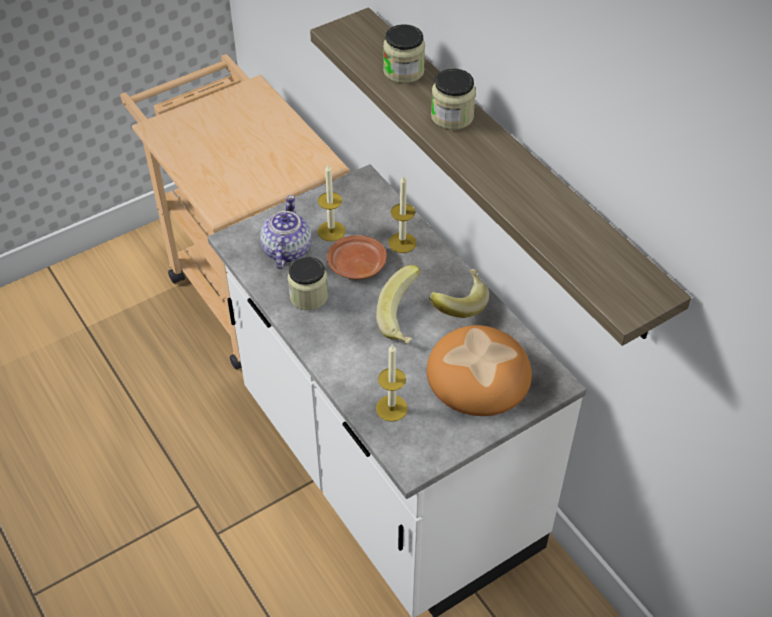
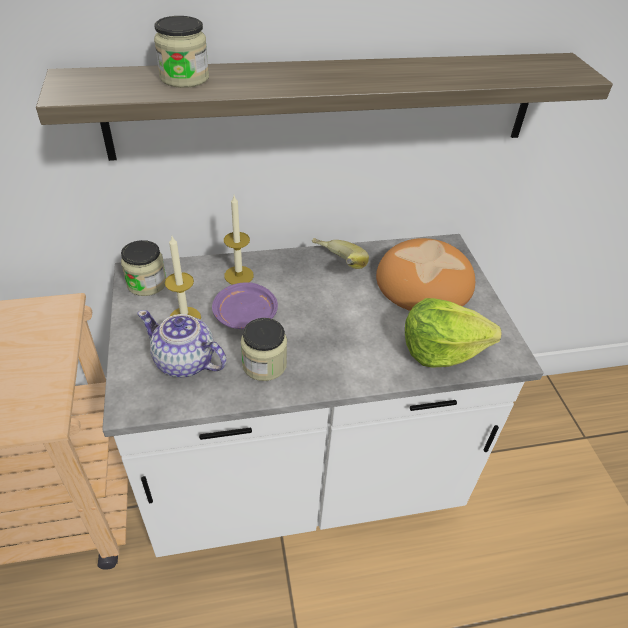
camera: 70 degrees left, 5 degrees down
brown plate [327,235,387,279] -> purple plate [212,282,278,329]
banana [376,265,421,344] -> none
candle [376,343,408,422] -> lettuce [405,298,501,368]
jar [431,69,476,130] -> jar moved to [121,240,166,296]

